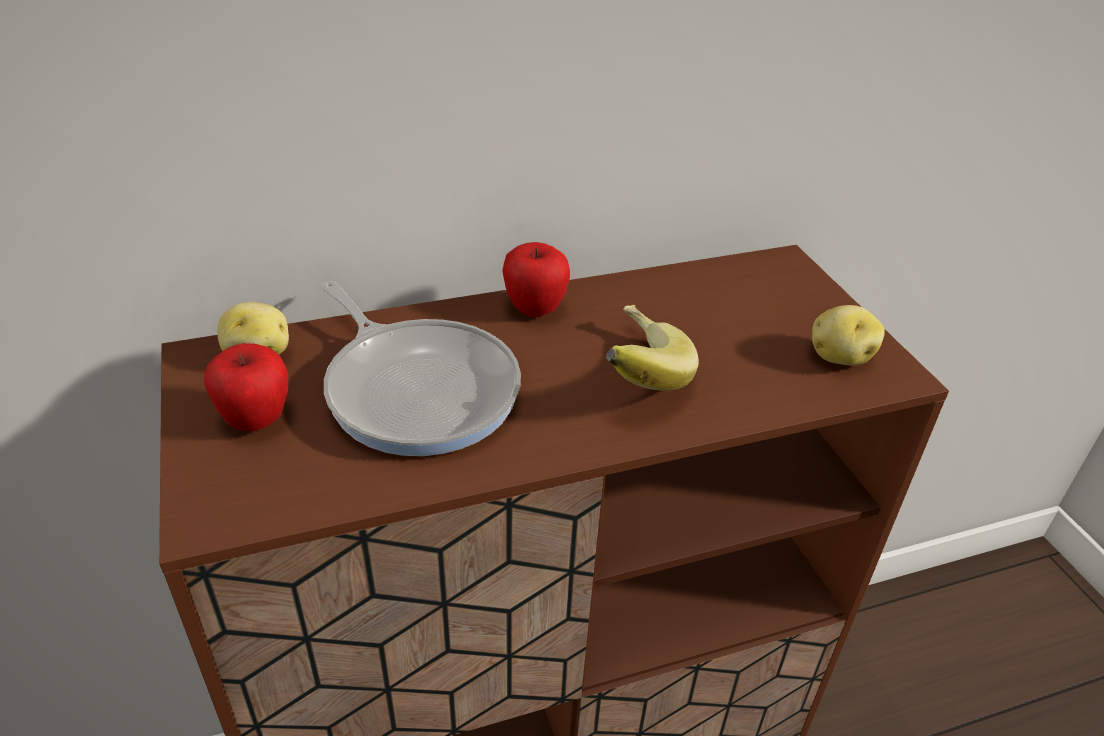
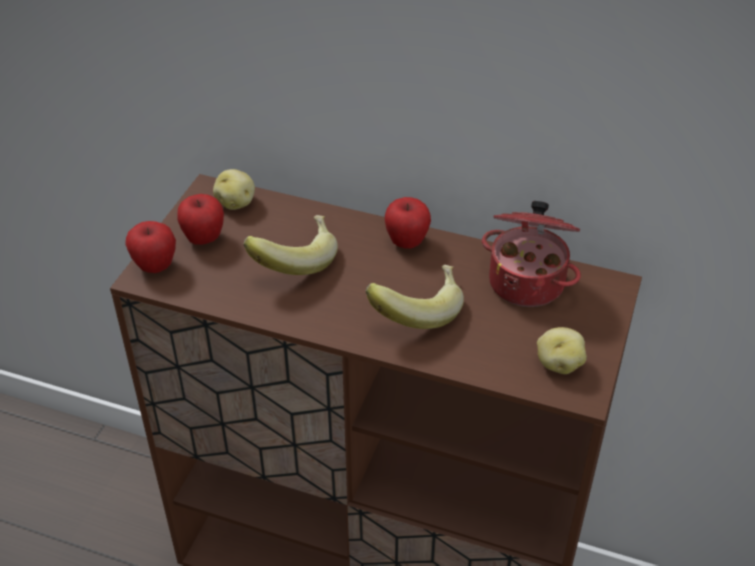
camera: 40 degrees right, 5 degrees up
frying pan [321,281,521,456] -> banana [243,215,338,275]
none -> apple [125,221,176,273]
none -> cooking pot [482,201,581,307]

